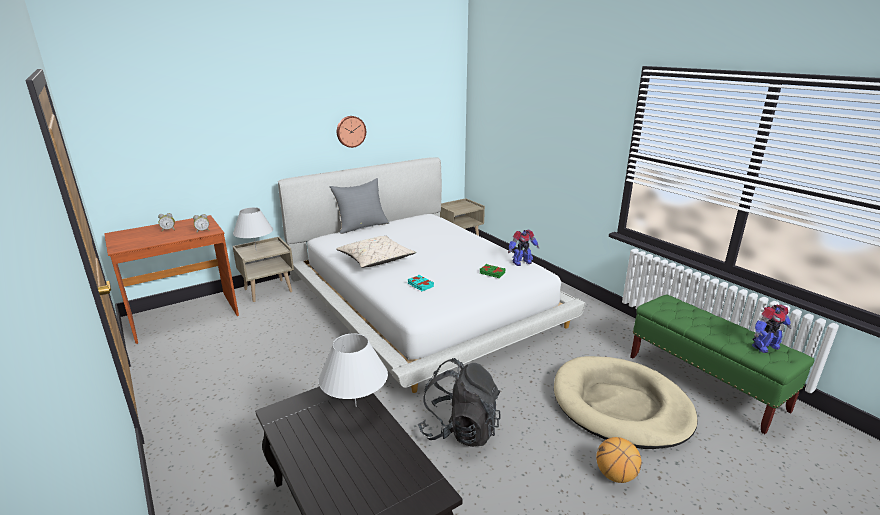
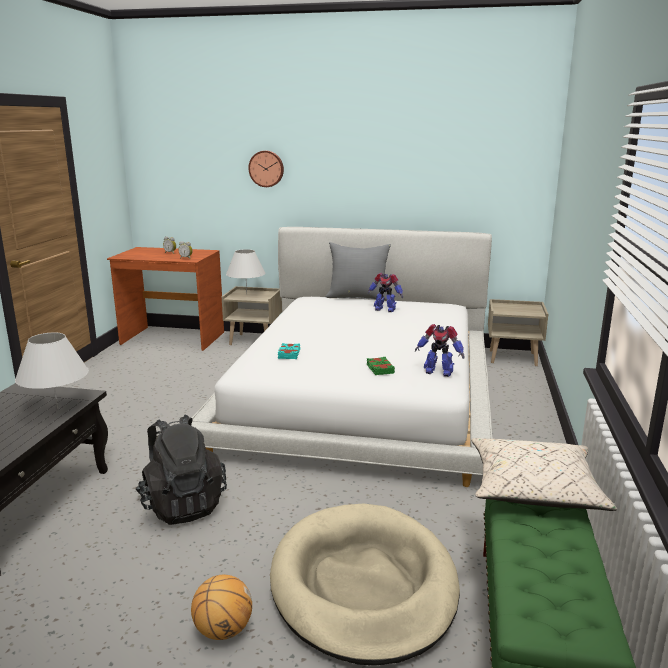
camera: 45 degrees right, 5 degrees down
beige pillow [336,236,416,268] -> beige pillow moved to [471,438,617,511]
wall clock [337,116,366,148] -> wall clock moved to [248,151,284,187]
toy robot [752,304,791,353] -> toy robot moved to [367,273,403,312]

